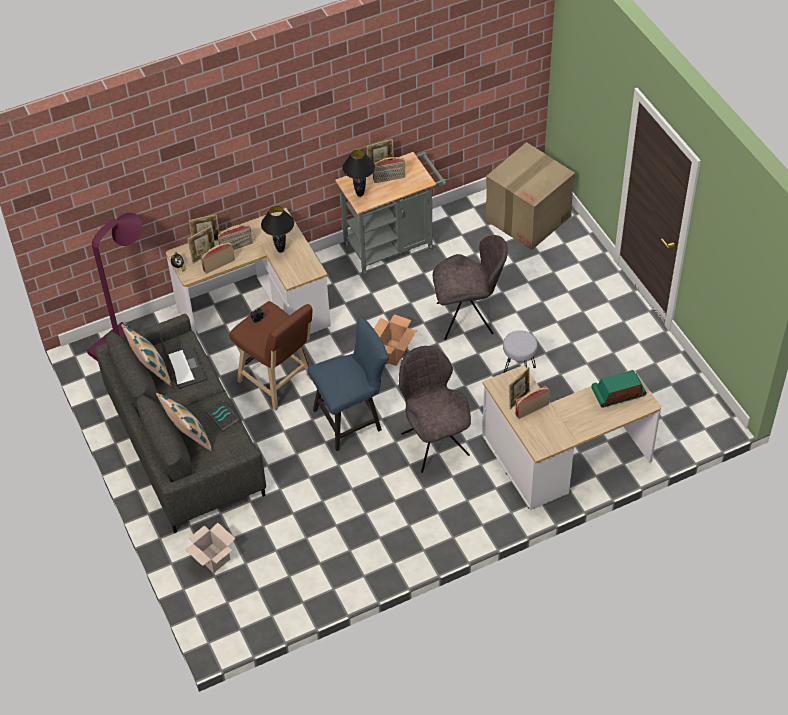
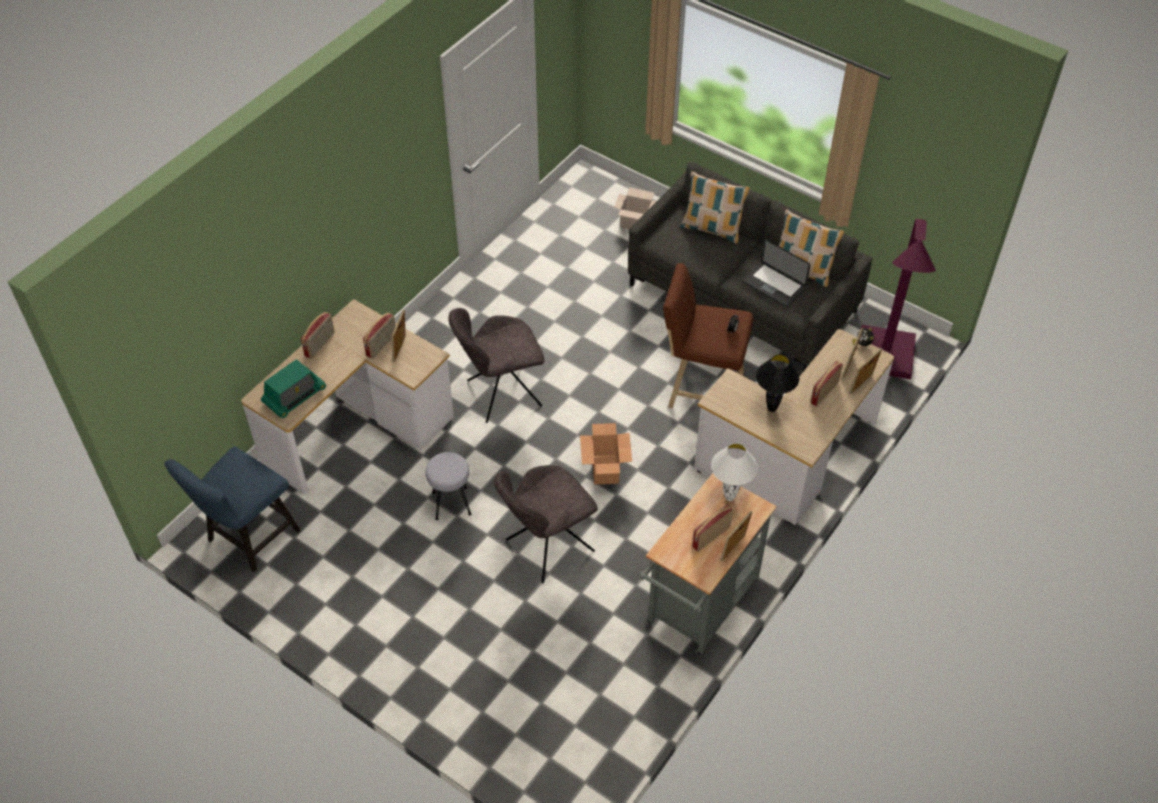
camera: 150 degrees right, 0 degrees up
radio [201,242,235,274] -> radio moved to [301,312,335,359]
book [205,400,239,432] -> none
blue chair [308,317,389,451] -> blue chair moved to [165,447,301,572]
black table lamp [342,150,375,197] -> white table lamp [711,443,758,501]
grey chair [399,346,471,473] -> grey chair turned 120 degrees clockwise [448,308,545,423]
cardboard box [485,142,575,250] -> none

